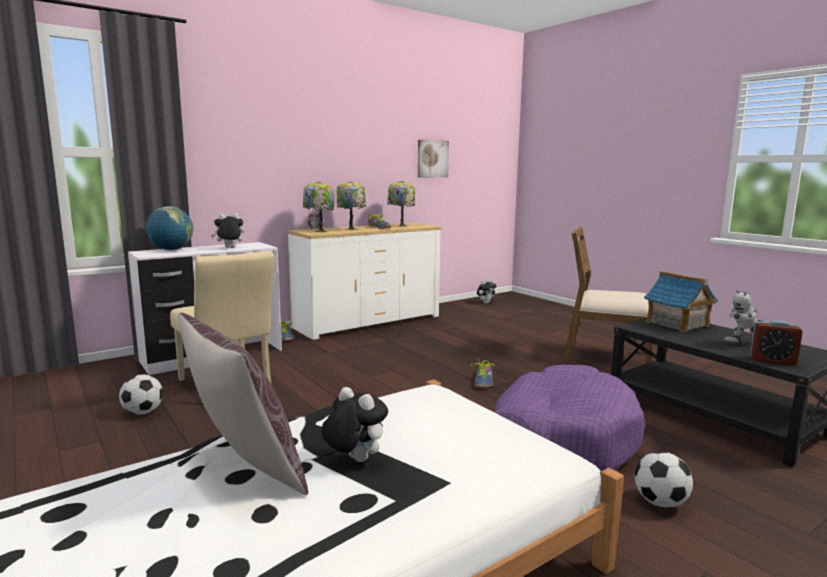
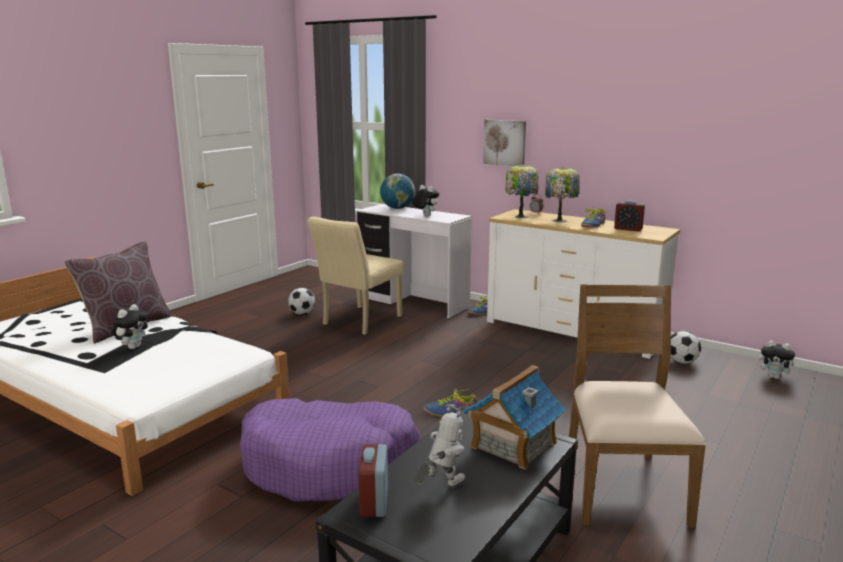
camera: 70 degrees right, 5 degrees up
table lamp [387,181,415,227] -> alarm clock [614,200,645,231]
picture [418,140,449,178] -> picture moved to [483,119,526,166]
football [635,452,693,508] -> football moved to [671,331,701,364]
toy robot [724,289,764,345] -> toy robot turned 75 degrees clockwise [414,407,466,489]

